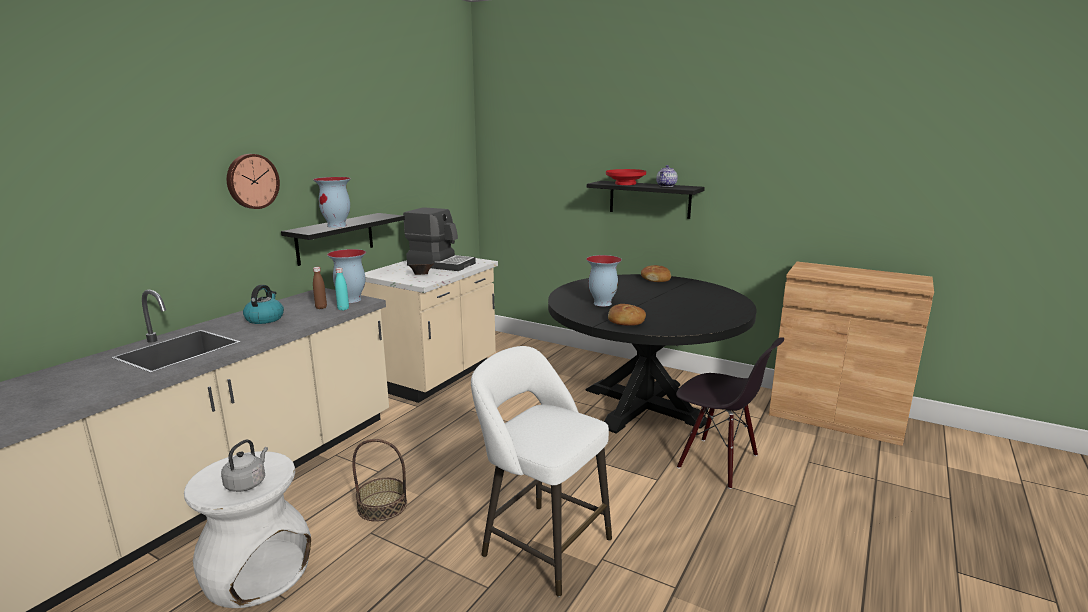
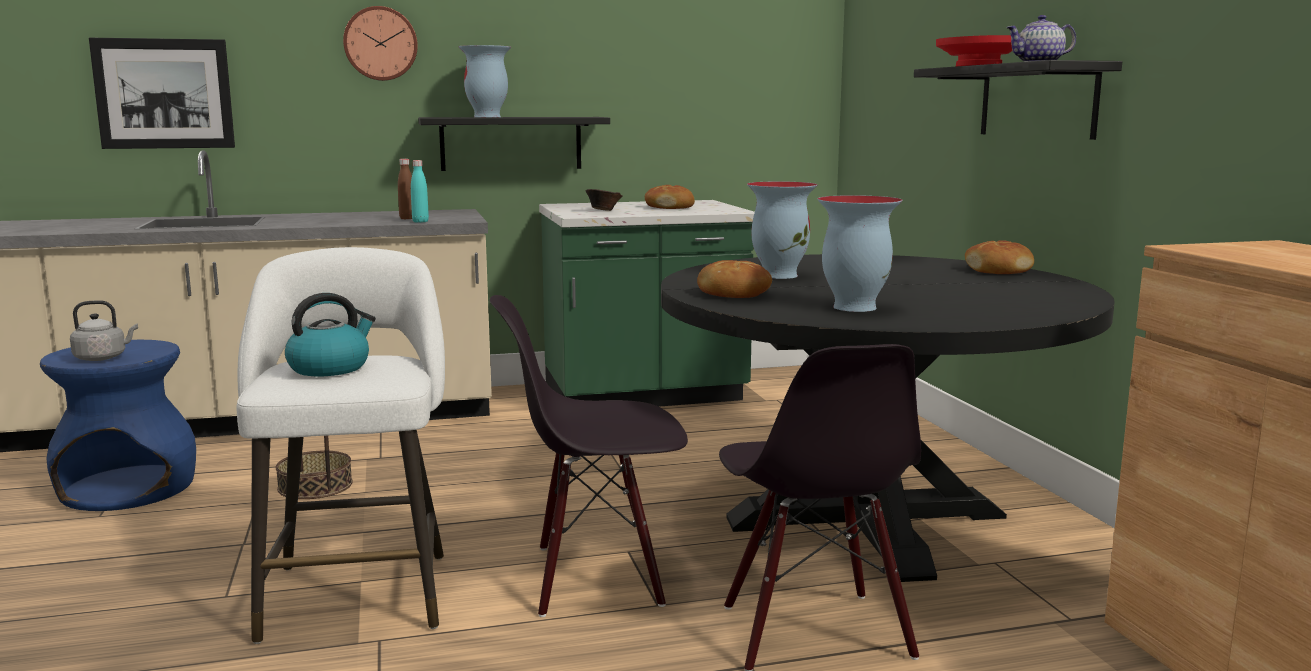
camera: 45 degrees right, 5 degrees down
white stool [184,451,311,608] -> blue stool [40,340,196,511]
kettle [243,285,284,324] -> kettle moved to [285,293,376,376]
vase [327,249,366,303] -> vase moved to [817,195,902,312]
beige counter [361,258,498,403] -> green counter [539,200,755,407]
coffee machine [403,207,476,271] -> bread [645,185,695,209]
none -> picture [89,38,235,149]
none -> black chair [489,295,688,617]

